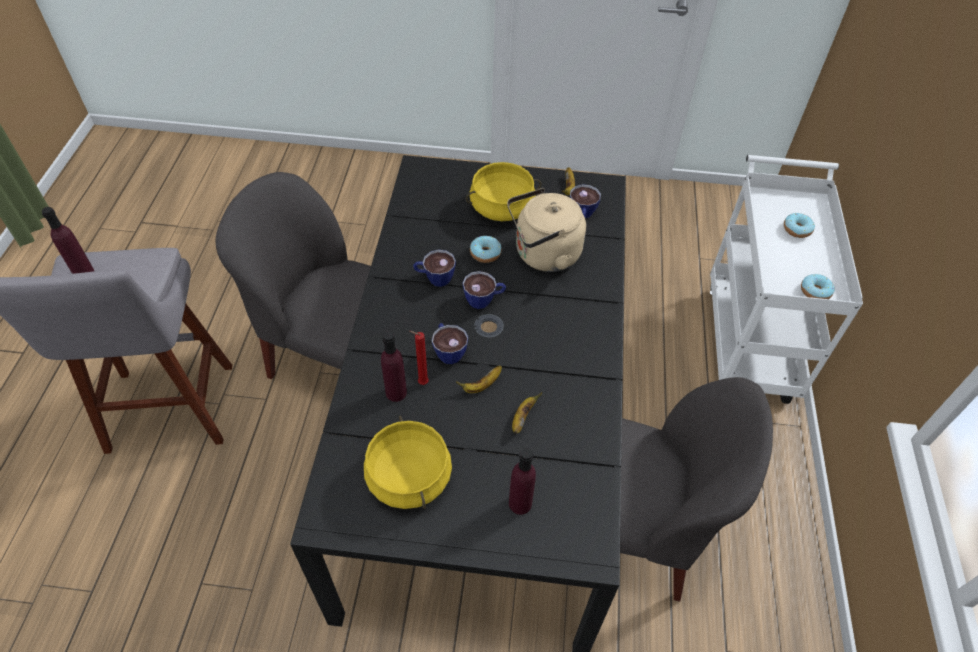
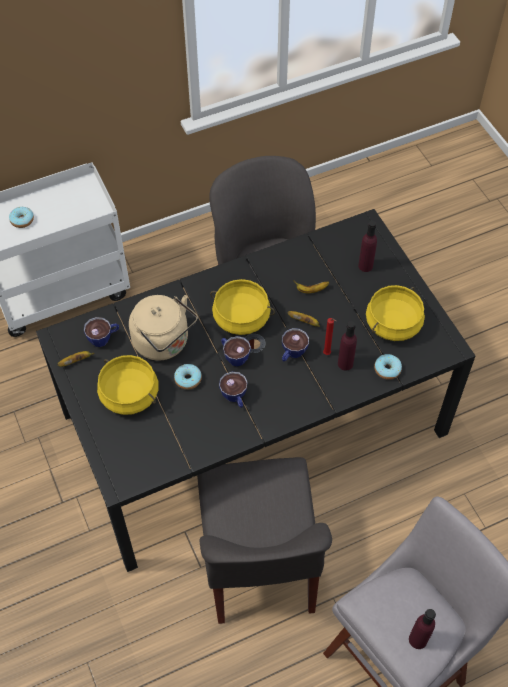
camera: 120 degrees left, 5 degrees up
donut [801,274,835,299] -> donut moved to [374,354,402,380]
none -> yellow cooking pot [210,279,275,335]

